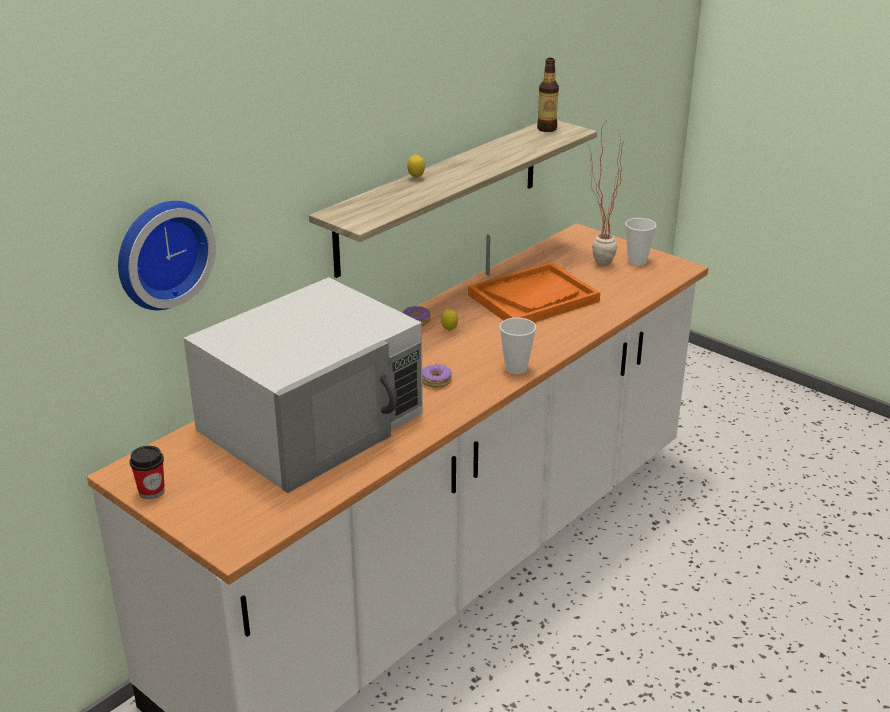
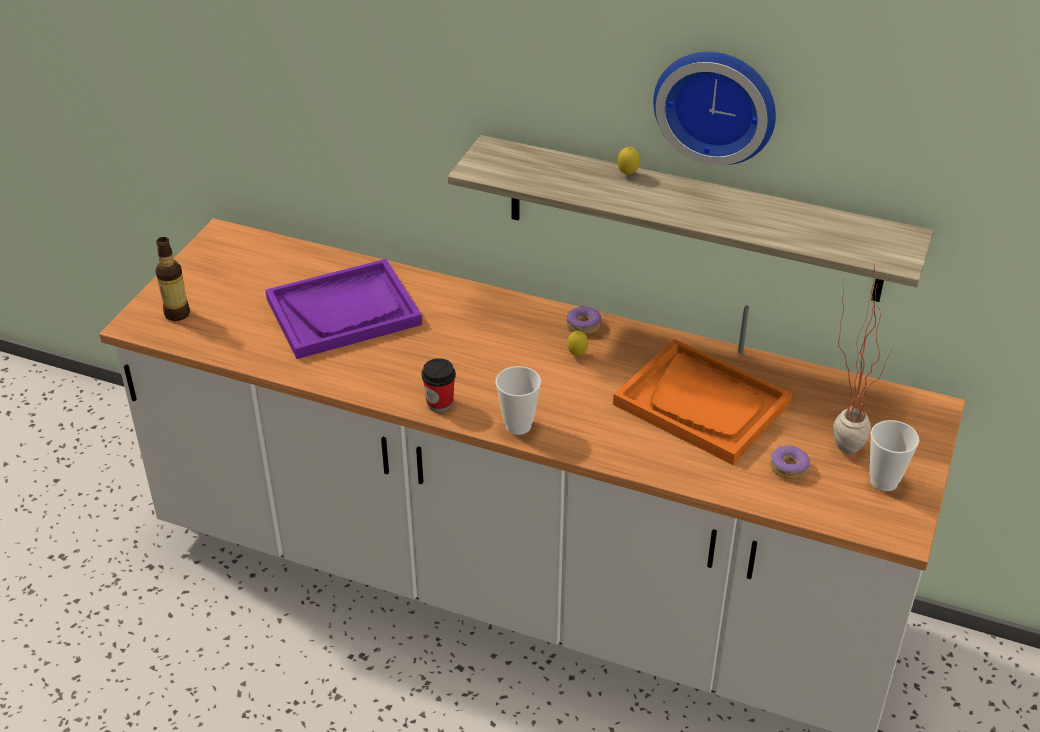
camera: 70 degrees right, 10 degrees up
wall clock [118,201,216,310] -> wall clock moved to [653,52,776,166]
cup [130,446,165,499] -> cup moved to [421,358,456,413]
white microwave [184,277,423,493] -> purple tray [265,259,422,359]
donut [422,363,452,388] -> donut moved to [770,445,810,479]
bottle [537,58,559,132] -> bottle moved to [155,237,190,321]

